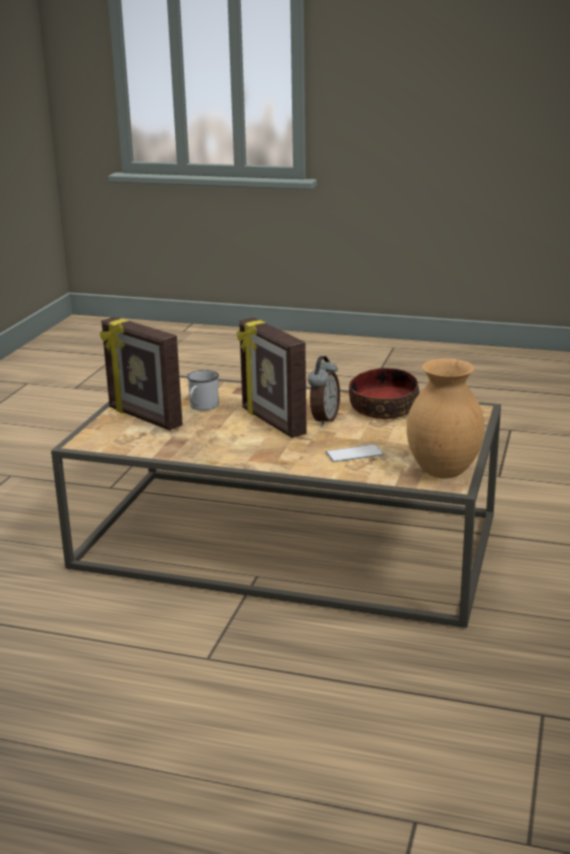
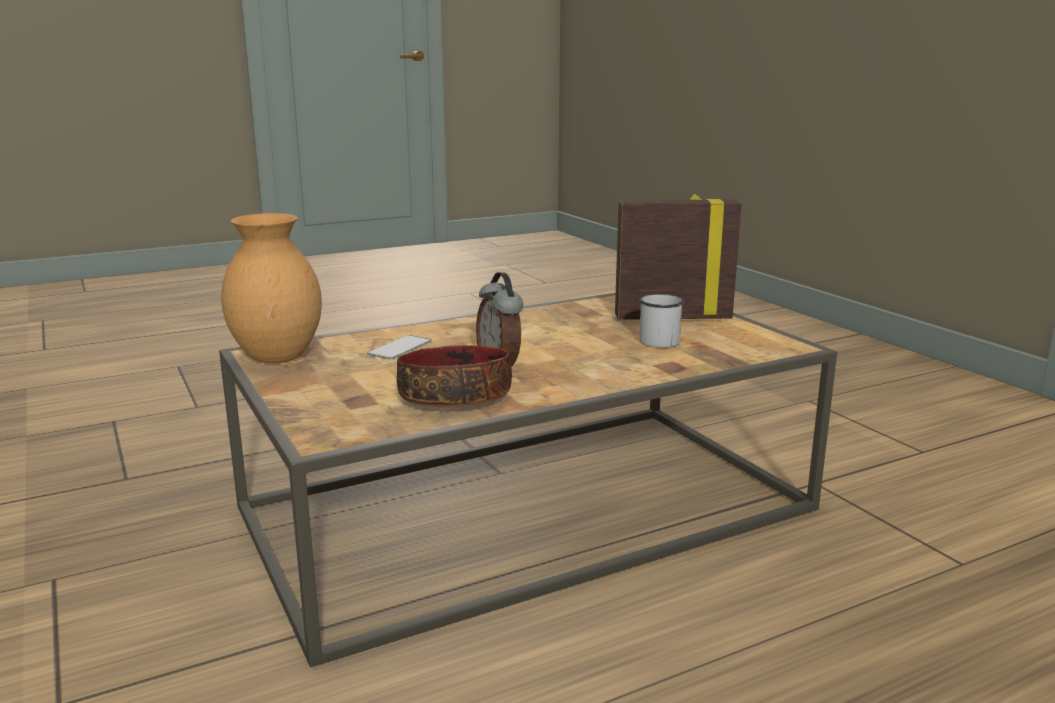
camera: 135 degrees right, 5 degrees down
picture frame [237,317,307,438] -> none

